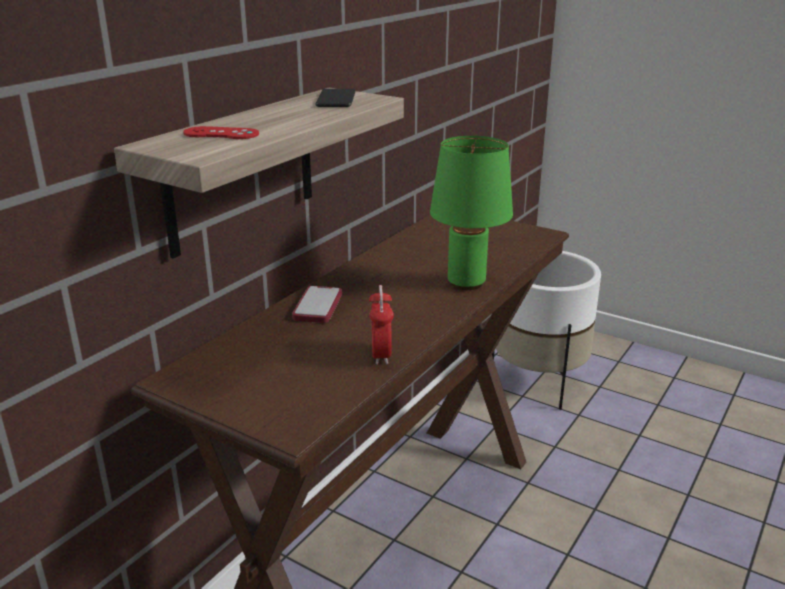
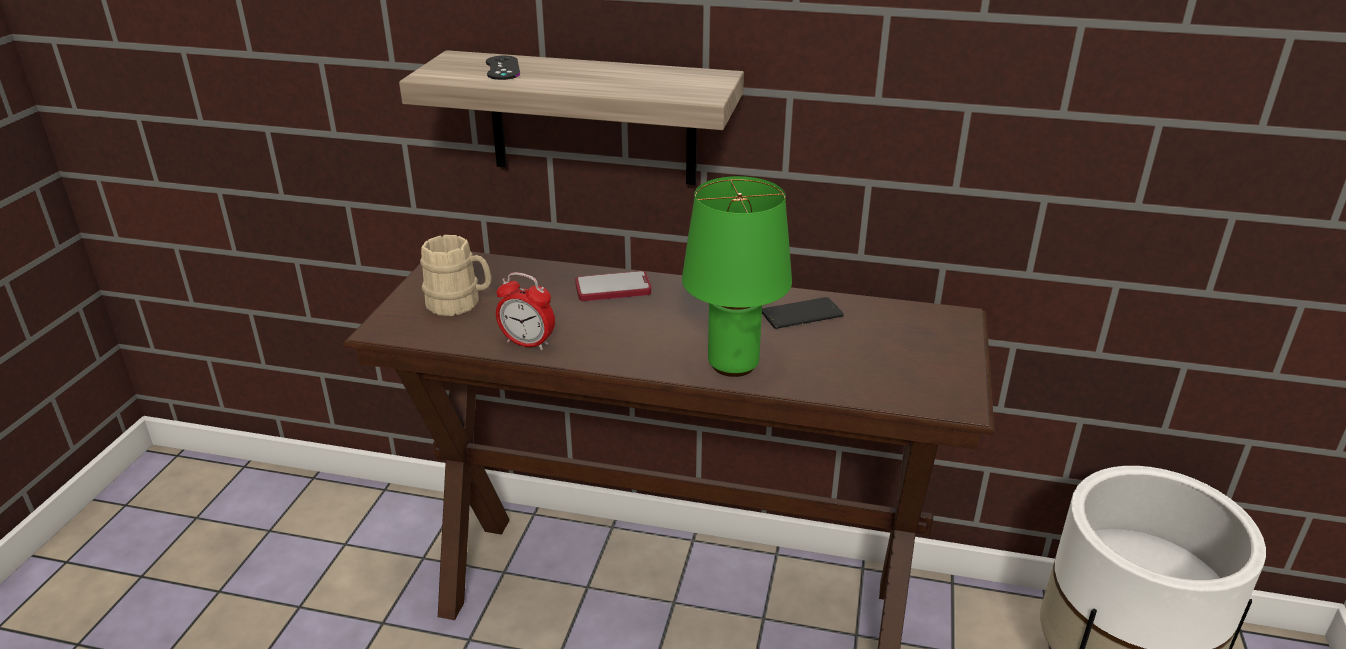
camera: 70 degrees right, 5 degrees up
red game controller [183,126,259,139] -> black game controller [486,56,520,80]
phone [315,89,355,107] -> phone moved to [762,297,844,329]
alarm clock [369,285,394,365] -> alarm clock turned 135 degrees counterclockwise [496,272,555,350]
none -> beige mug [420,235,491,316]

